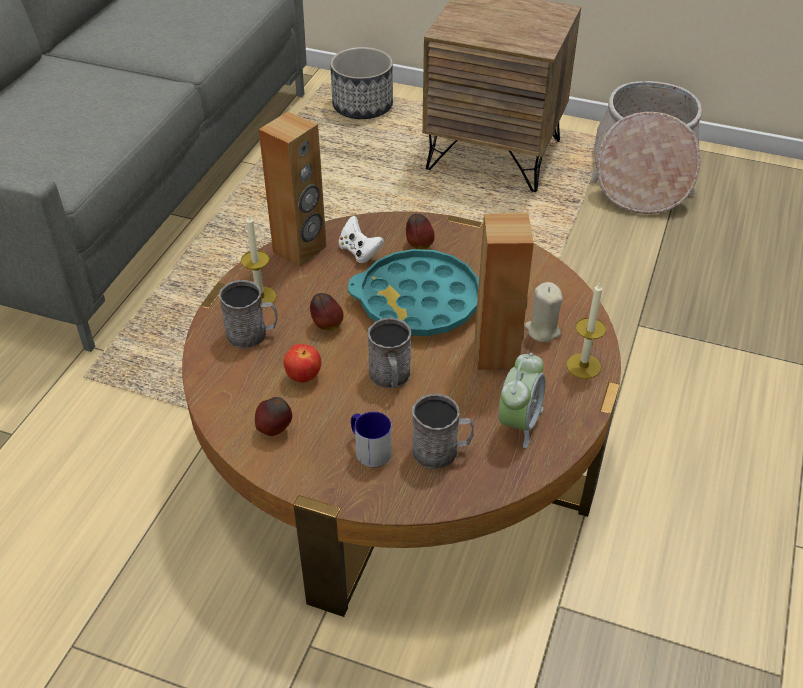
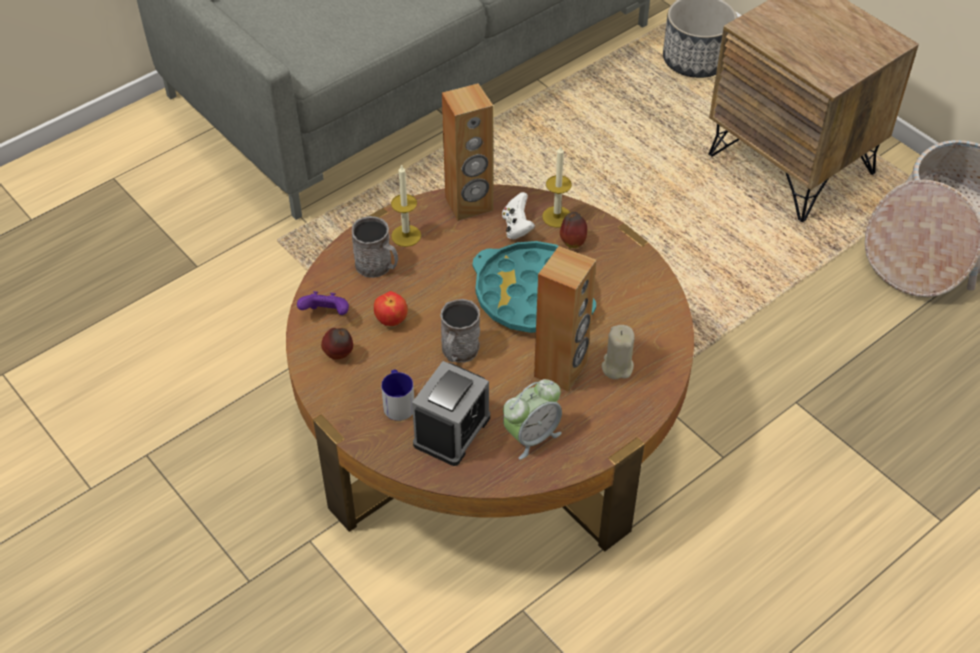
camera: 30 degrees right, 5 degrees up
apple [310,293,343,331] -> none
grey mug [412,394,474,469] -> alarm clock [412,361,490,466]
candle [566,281,606,379] -> candle moved to [542,146,572,228]
none -> purple game controller [297,291,349,315]

